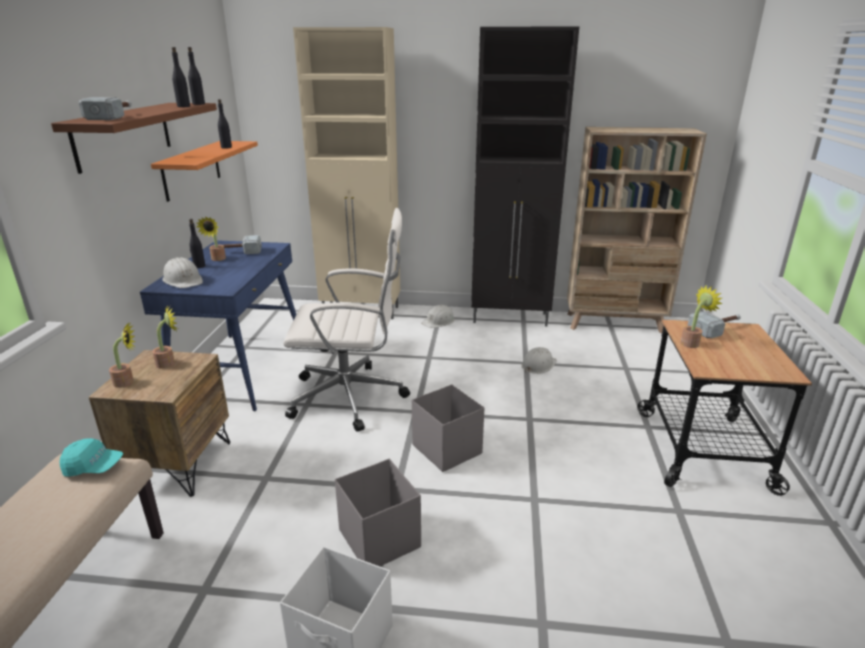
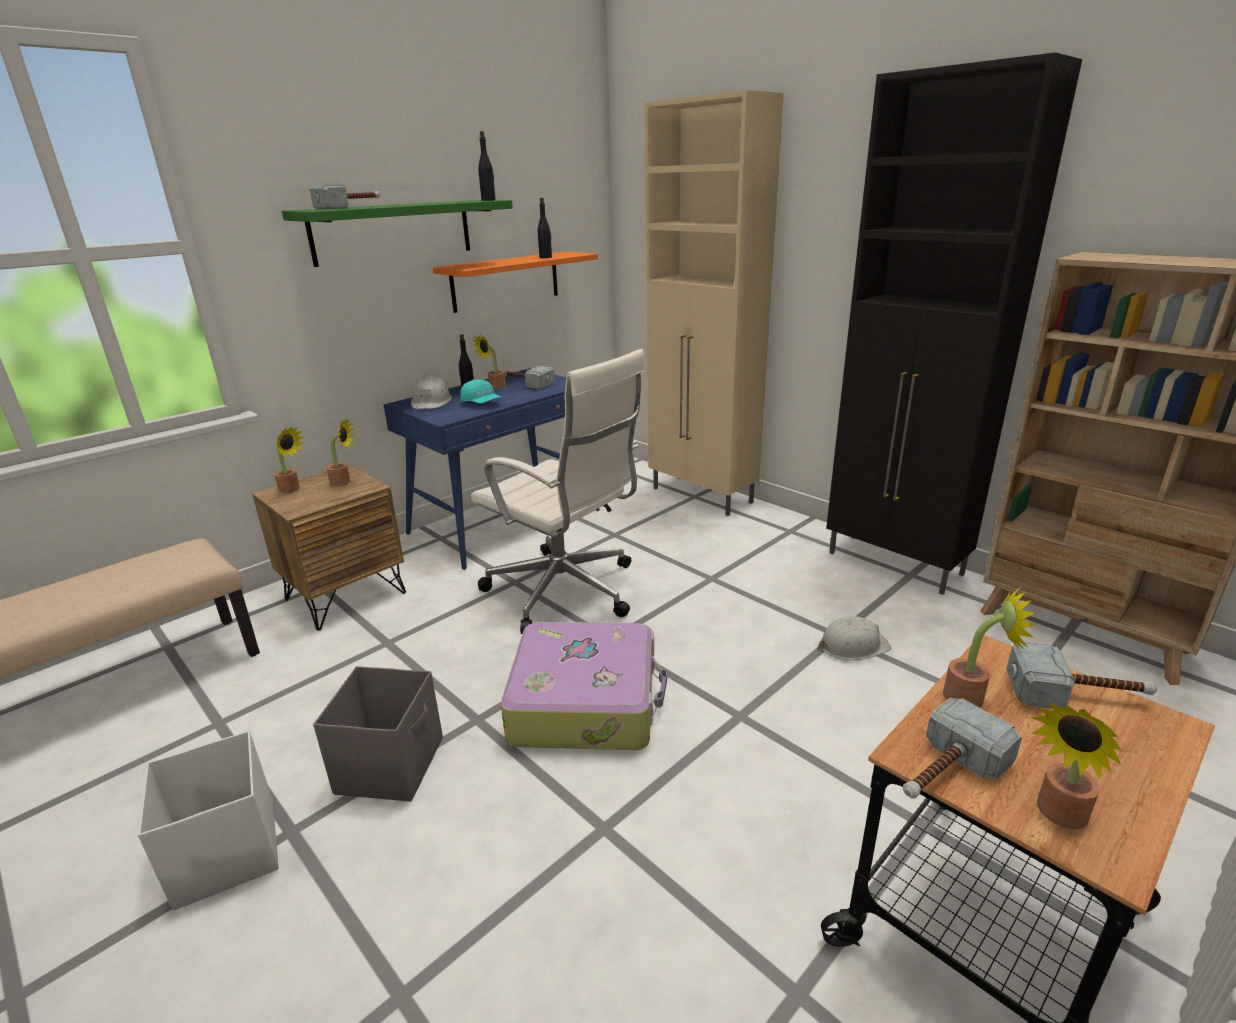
camera: 40 degrees right, 0 degrees up
brown shelf [51,103,217,174] -> green shelf [282,200,513,267]
turquoise cap [59,438,123,477] -> turquoise cap moved to [460,380,502,403]
black bottle [172,47,190,107] -> none
grey storage box [412,384,484,472] -> suitcase [501,622,667,750]
white hard hat [421,305,454,328] -> none
none -> hammer [903,698,1022,799]
none -> potted plant [1032,703,1123,829]

